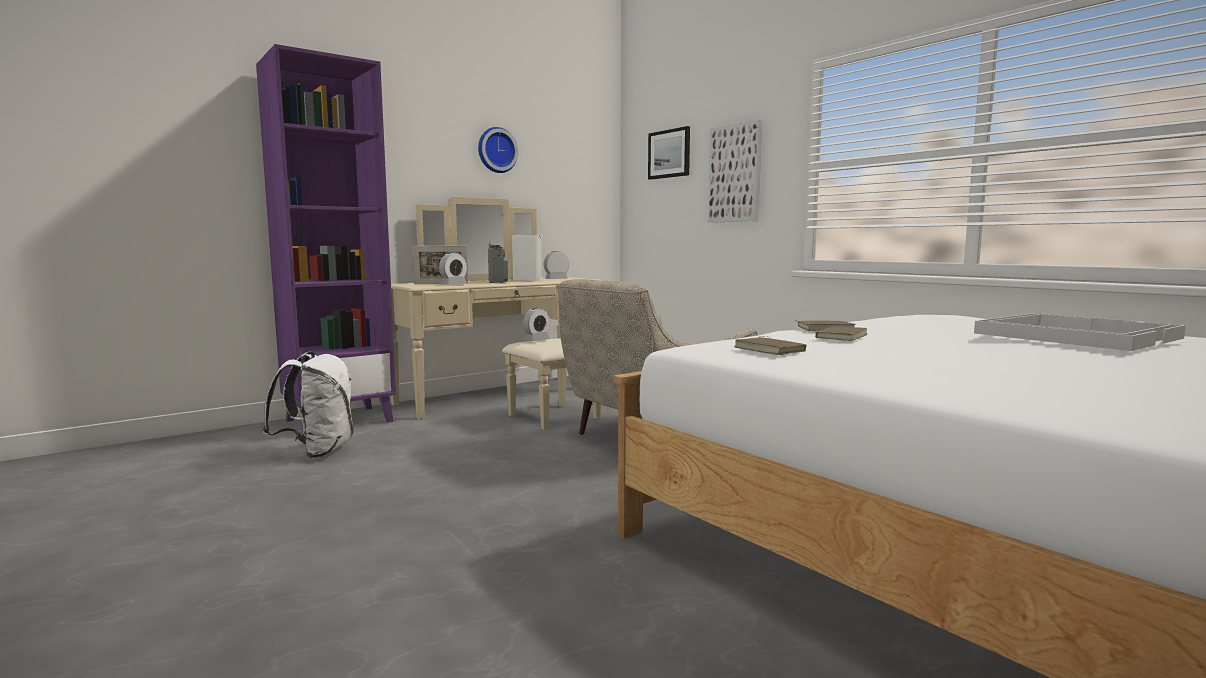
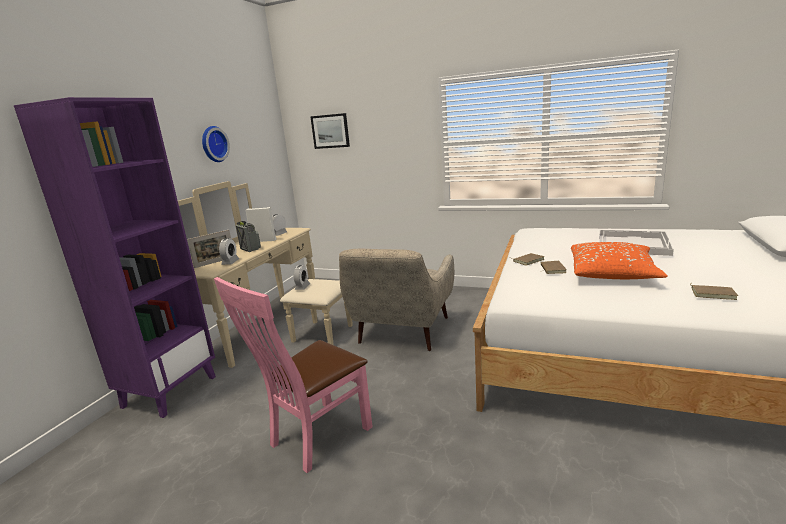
camera: 30 degrees left, 10 degrees up
white backpack [262,351,354,459] -> none
picture [708,120,762,223] -> none
brown book [734,336,806,355] -> brown book moved to [690,284,738,300]
none -> pink chair [214,277,373,473]
none -> orange pillow [571,242,668,279]

